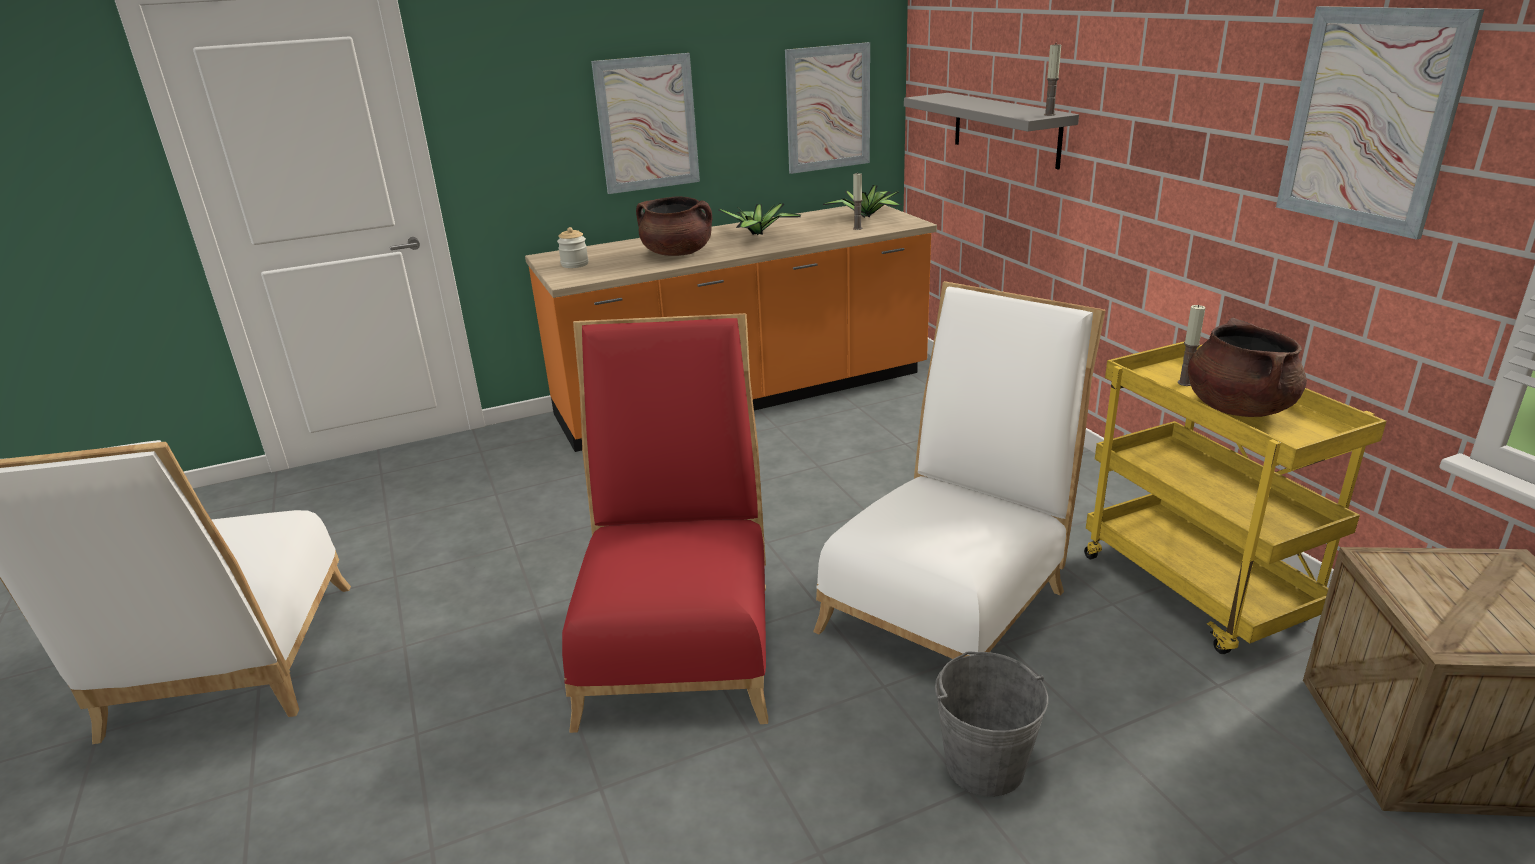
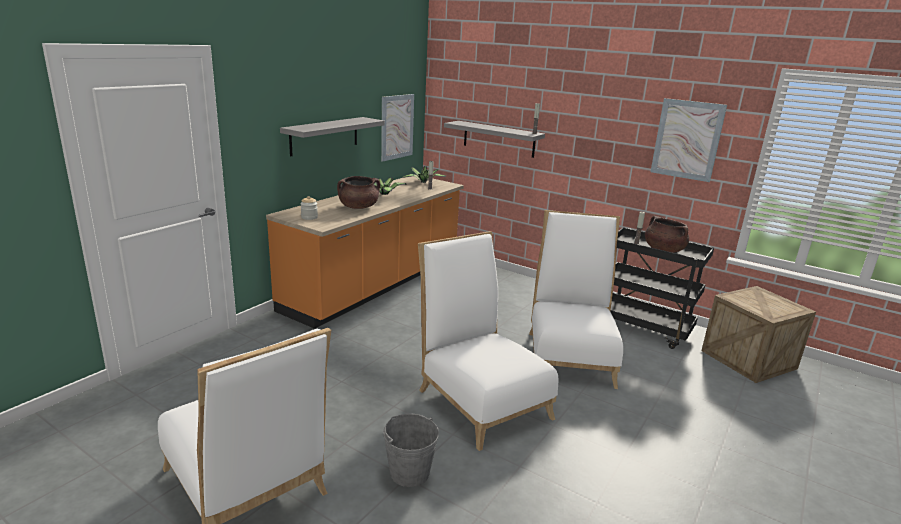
camera: 35 degrees left, 5 degrees down
red chair [562,313,768,733] -> white chair [418,231,558,451]
picture [591,53,700,194] -> grey shelf [280,117,385,157]
grey bucket [935,651,1048,797] -> grey bucket moved to [383,414,439,487]
yellow cart [1084,341,1386,654] -> black cart [610,227,714,349]

